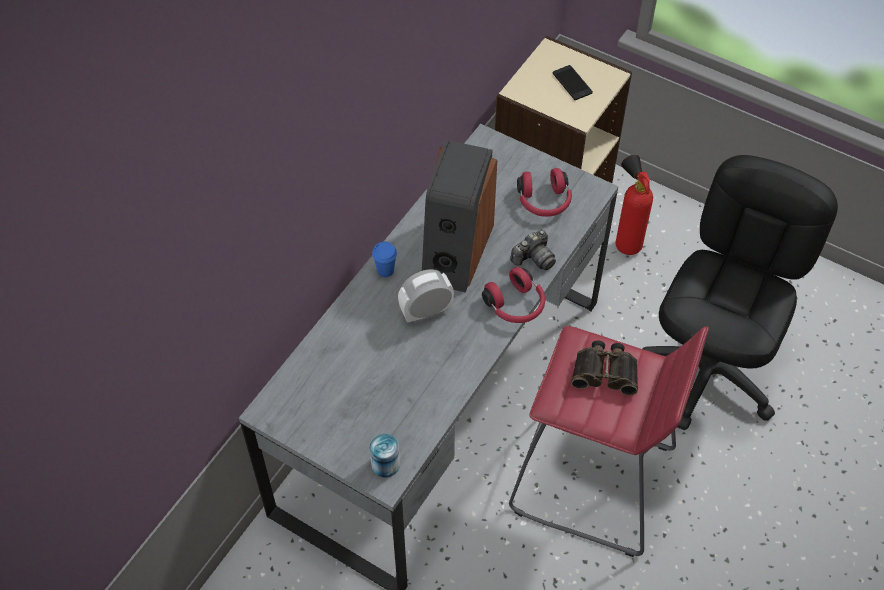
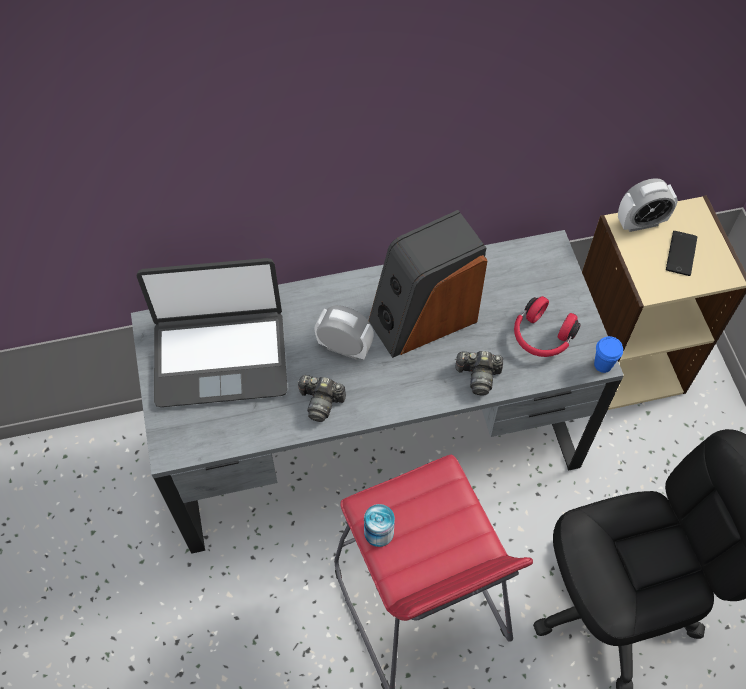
camera: 45 degrees right, 5 degrees up
can [369,434,400,478] -> can moved to [364,504,395,547]
blue cup [372,242,397,277] -> blue cup moved to [594,336,623,373]
red headphones [482,267,545,323] -> none
binoculars [571,340,638,396] -> none
fire extinguisher [615,155,653,255] -> none
none -> laptop [136,258,287,407]
none -> camera [297,375,346,422]
none -> alarm clock [618,178,678,232]

